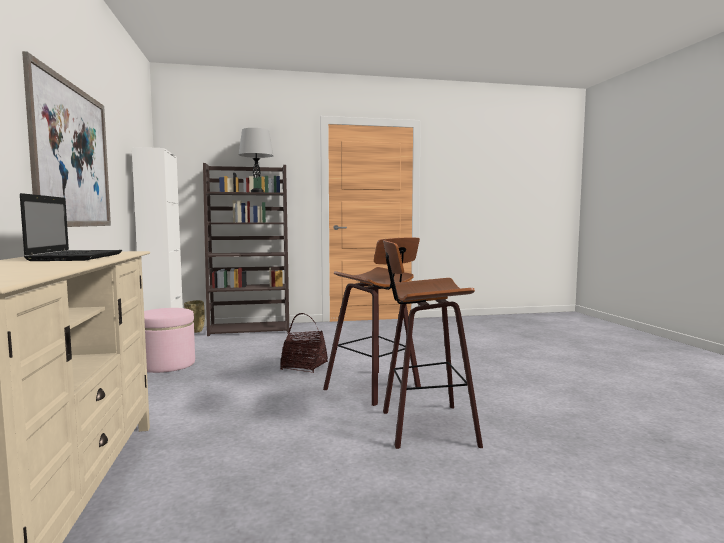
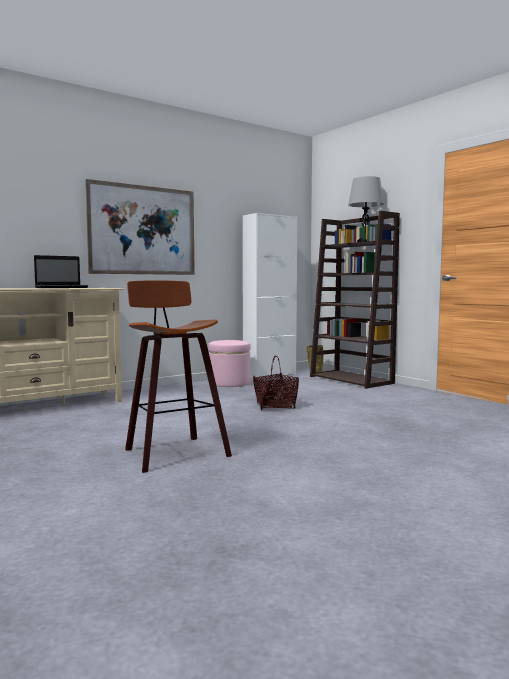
camera: 65 degrees right, 0 degrees up
stool [323,238,421,406] -> none

